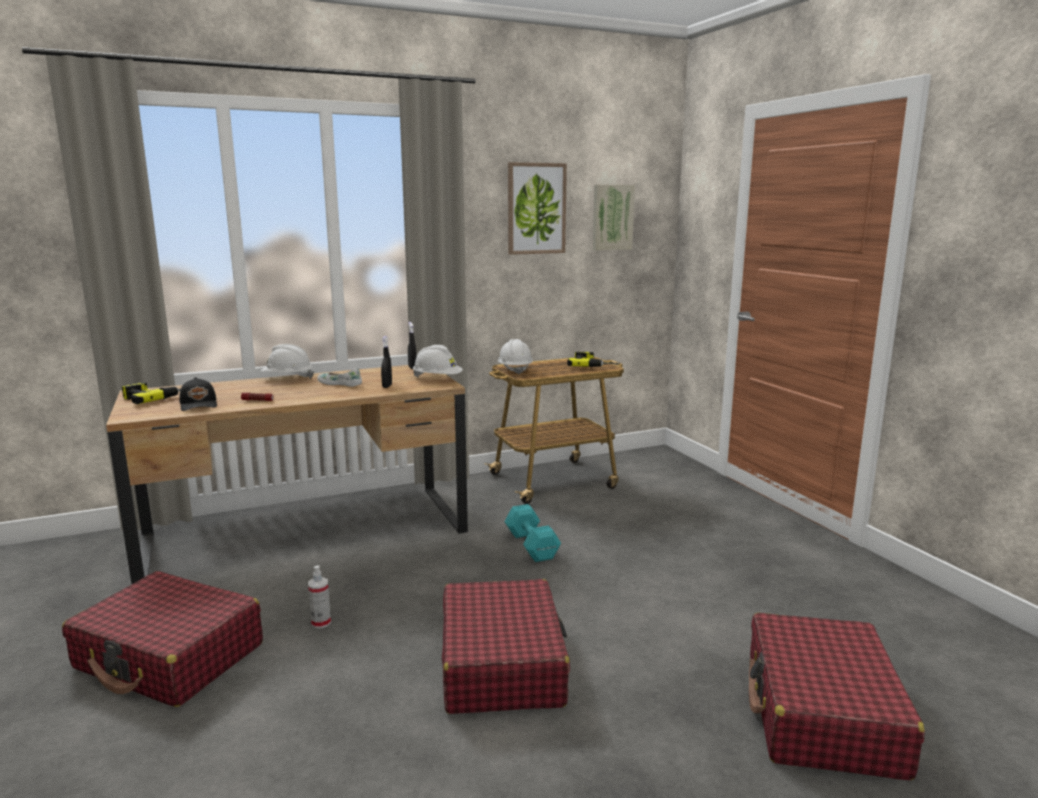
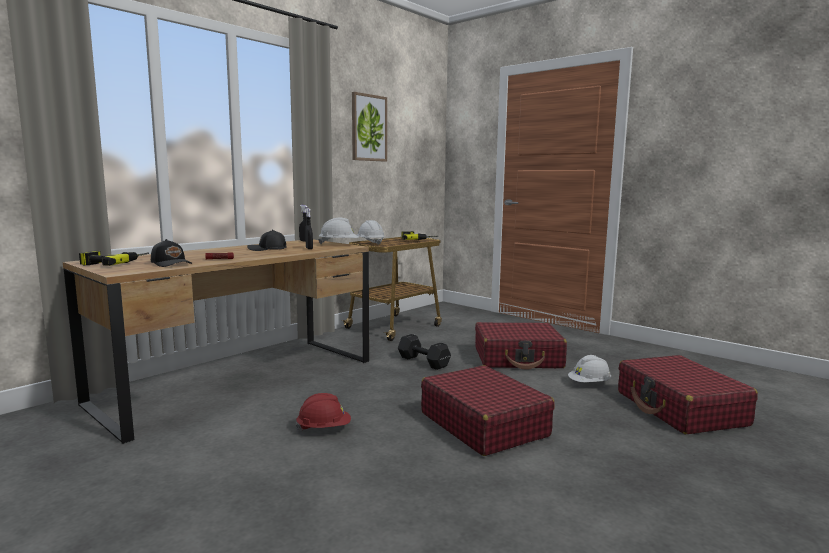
camera: 25 degrees left, 5 degrees down
red suitcase [62,571,263,707] -> red suitcase moved to [475,322,567,369]
white hard hat [260,344,314,379] -> white hard hat moved to [568,355,611,382]
spray bottle [308,565,331,628] -> red hard hat [296,393,351,431]
white shoe [317,368,362,387] -> black cap [247,230,286,251]
turquoise dumbbell [504,504,561,562] -> black dumbbell [398,334,451,370]
picture [593,185,635,251] -> none

